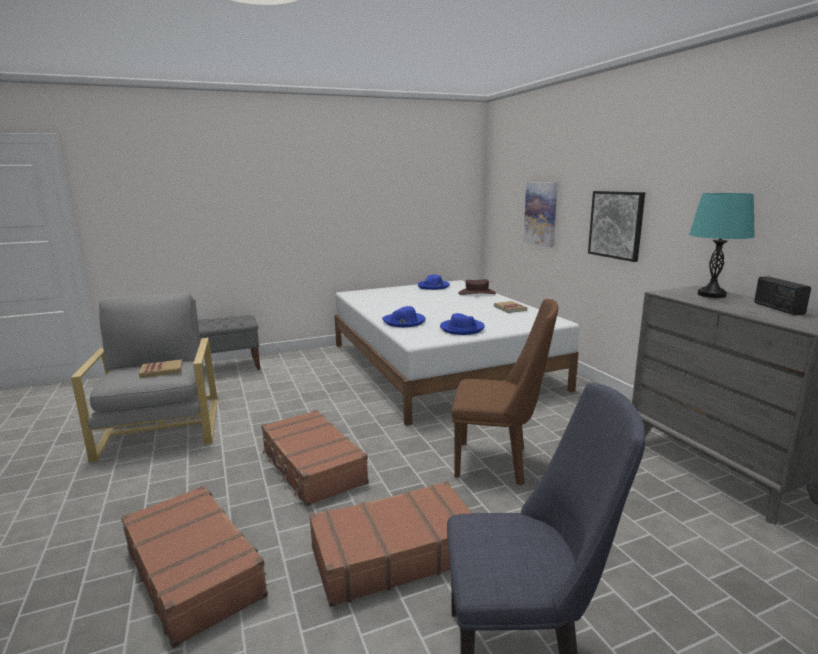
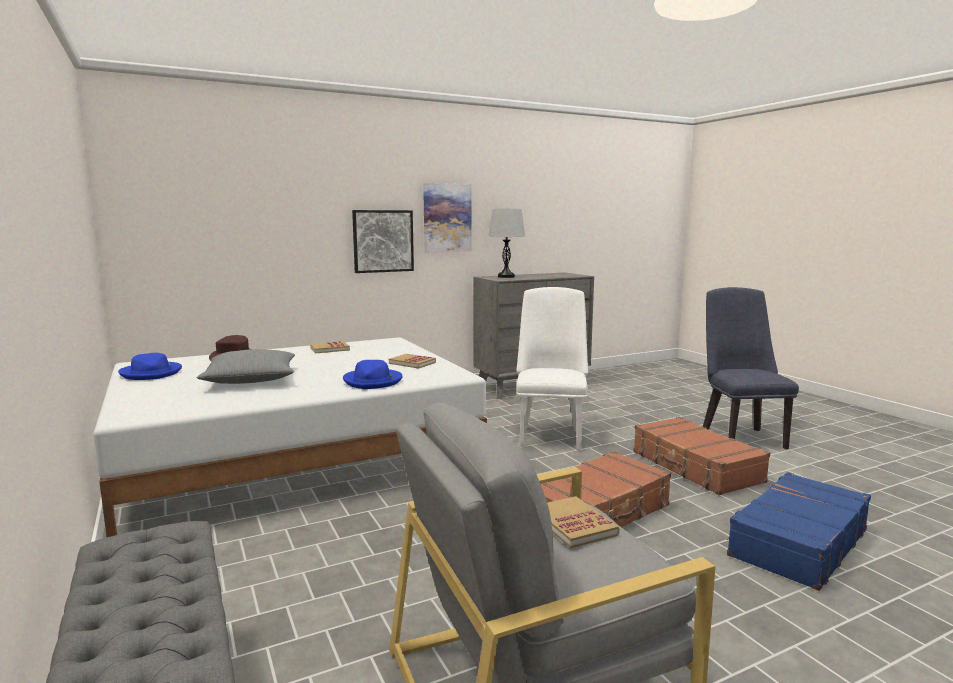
camera: 95 degrees left, 5 degrees down
brown suitcase [121,485,268,648] -> blue suitcase [727,472,871,591]
blue hat [440,313,485,335] -> book [389,354,436,369]
brown chair [452,299,558,486] -> white chair [516,287,588,450]
picture [523,182,558,247] -> picture moved to [423,183,471,252]
turquoise table lamp [689,193,755,298] -> grey table lamp [488,209,526,278]
radio [754,276,811,315] -> none
none -> grey pillow [197,349,295,384]

